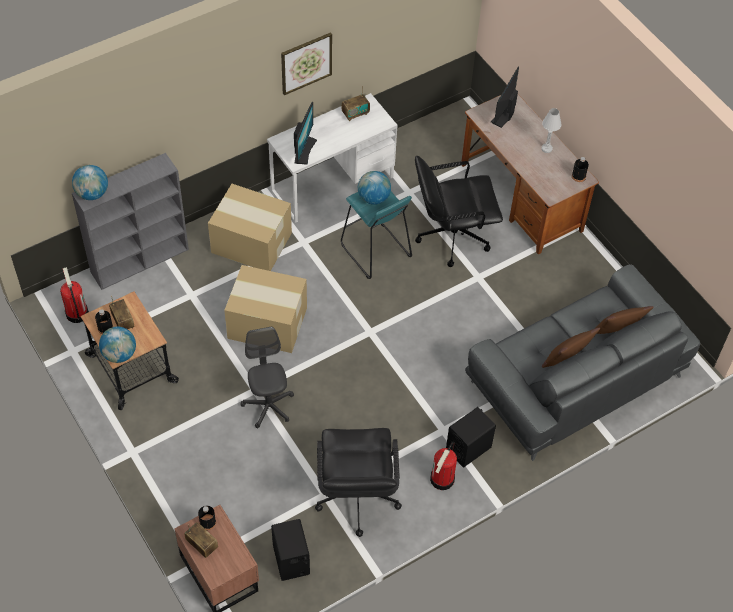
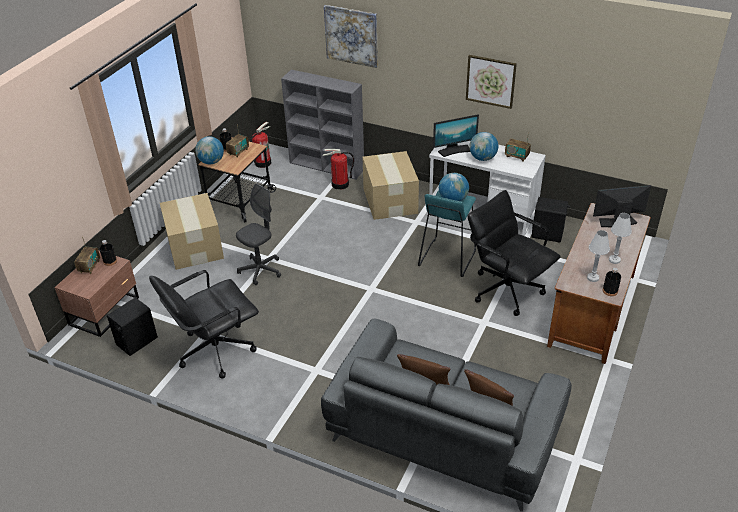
camera: 60 degrees right, 15 degrees down
globe [72,165,108,200] -> globe moved to [469,132,498,161]
cardboard box [224,265,307,353] -> cardboard box moved to [160,193,224,270]
fire extinguisher [430,442,457,490] -> fire extinguisher moved to [323,148,354,190]
black speaker [446,407,496,468] -> black speaker moved to [531,197,570,243]
none -> picture [324,5,378,68]
none -> white table lamp [587,230,610,282]

